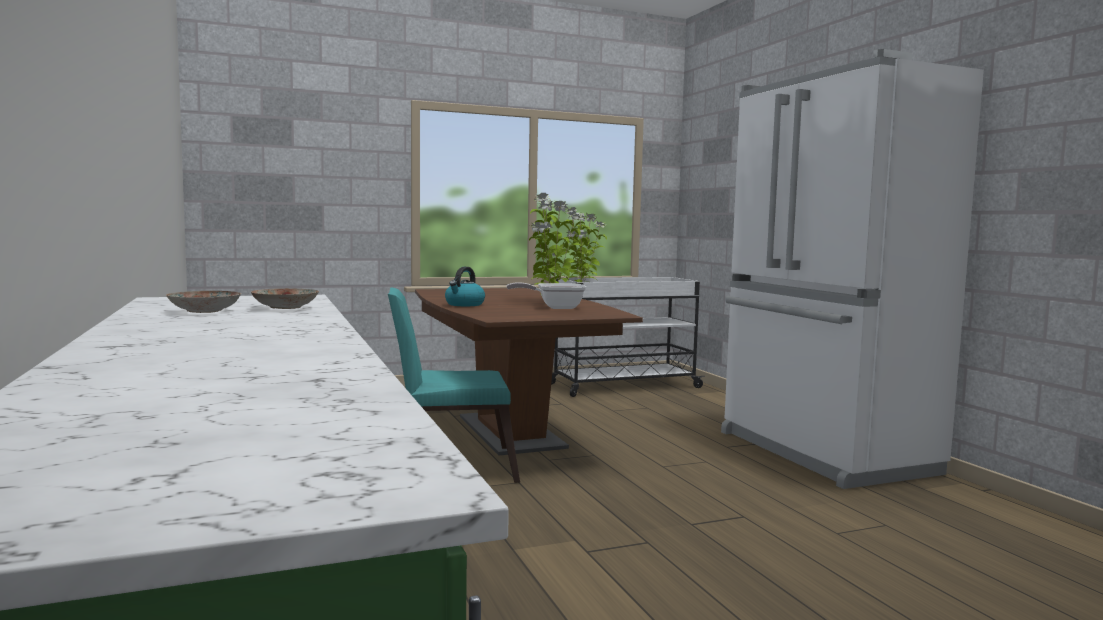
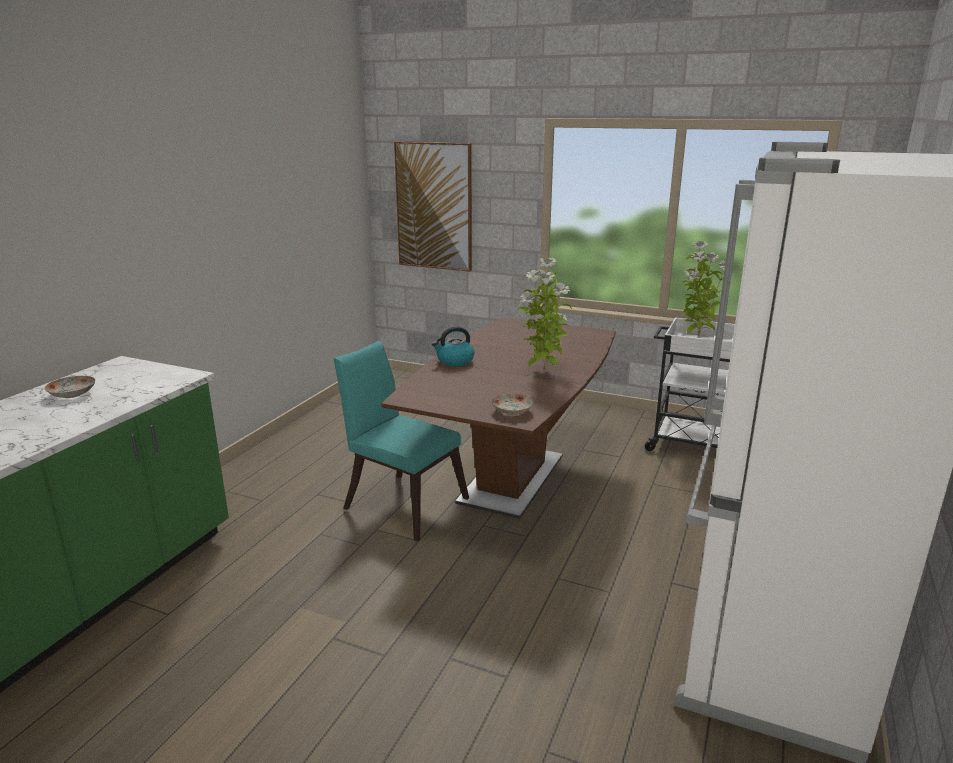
camera: 45 degrees right, 15 degrees up
plate [251,288,319,309] -> plate moved to [492,394,533,415]
frying pan [507,282,586,309] -> none
none -> picture [394,142,472,272]

